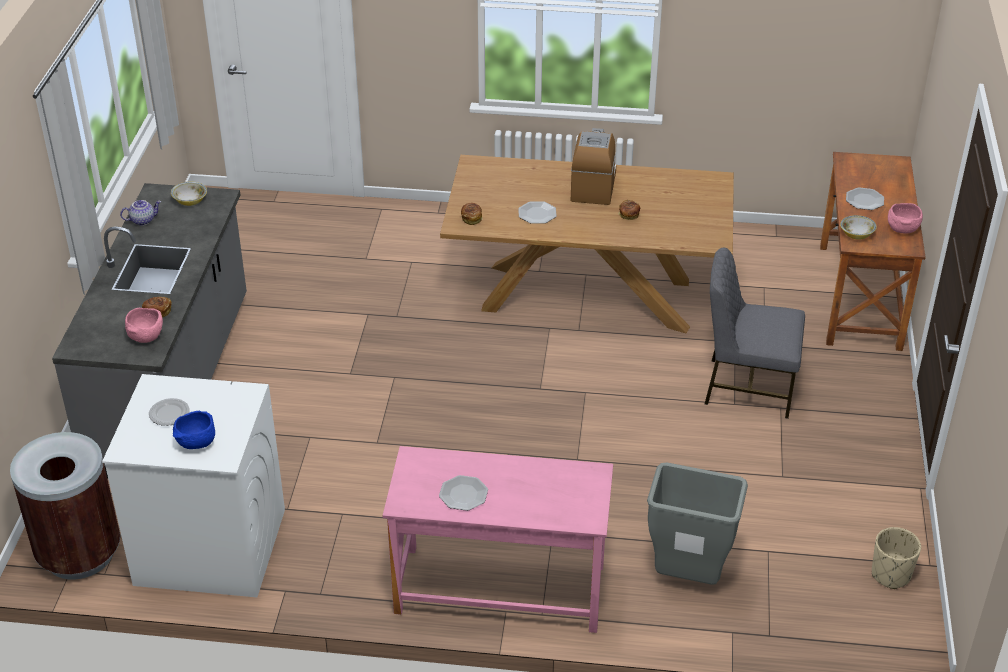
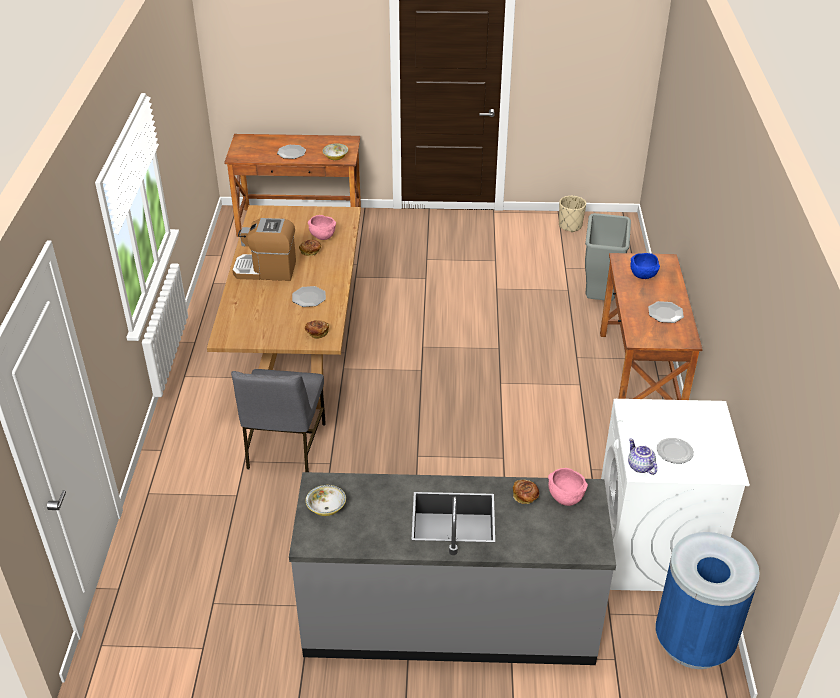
camera: 95 degrees left, 0 degrees up
brown trash can [10,432,120,580] -> blue trash can [655,532,760,669]
teapot [120,200,161,226] -> teapot moved to [628,439,657,475]
blue bowl [173,411,215,449] -> blue bowl moved to [630,253,660,279]
pink desk [383,446,613,633] -> brown desk [600,253,703,400]
grey chair [705,247,805,419] -> grey chair moved to [231,369,326,472]
pink bowl [888,203,923,234] -> pink bowl moved to [308,215,336,240]

